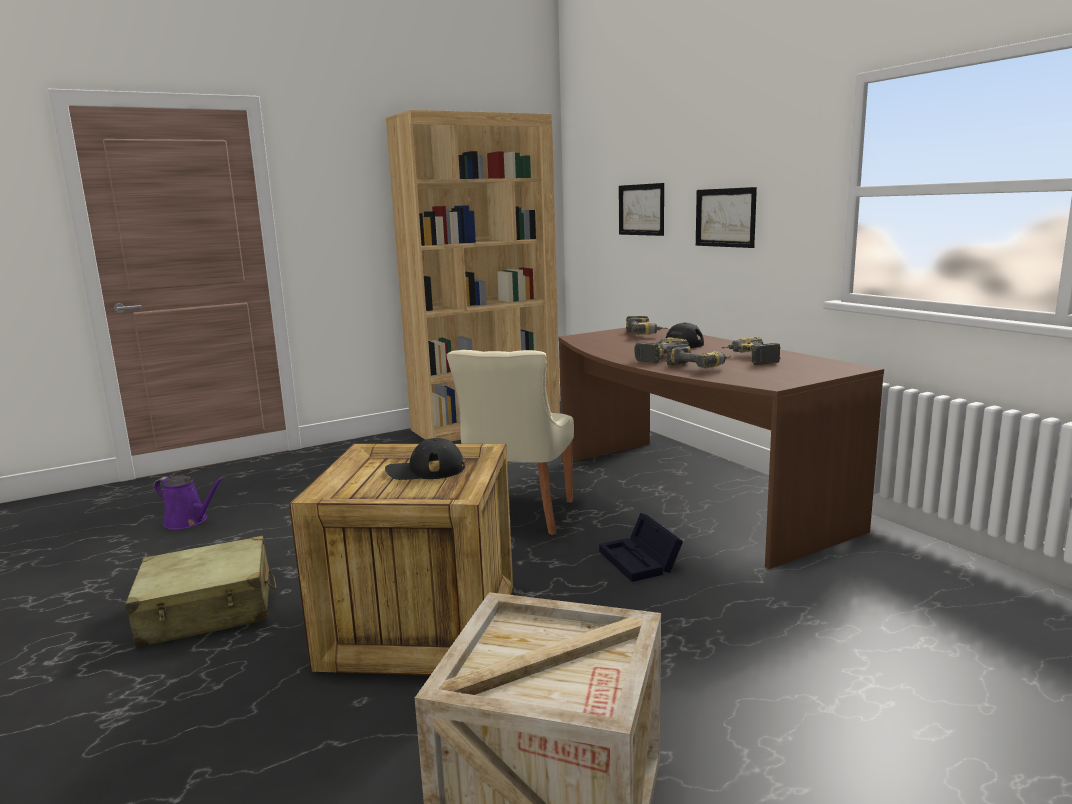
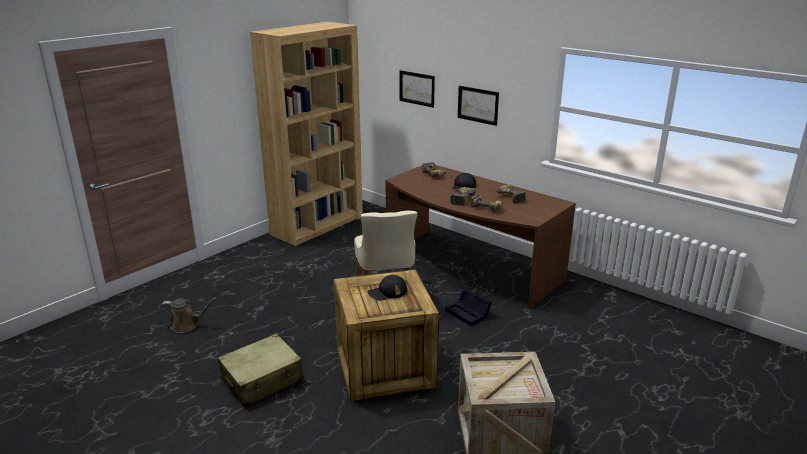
camera: 20 degrees left, 10 degrees up
purple watering can [154,476,224,530] -> brown watering can [160,298,217,333]

